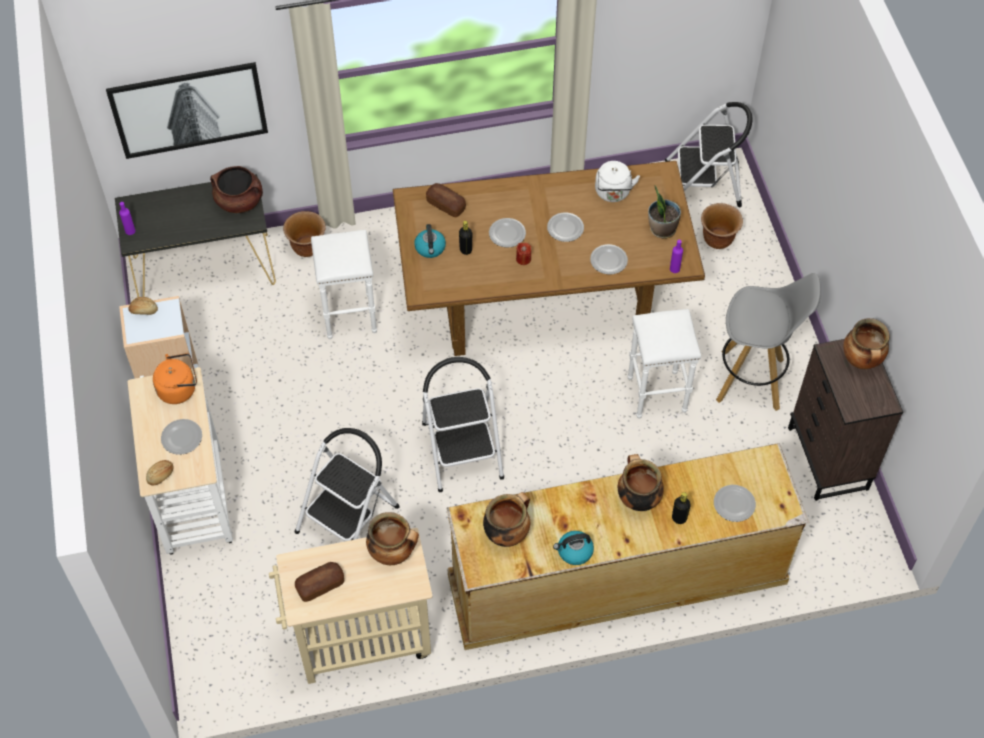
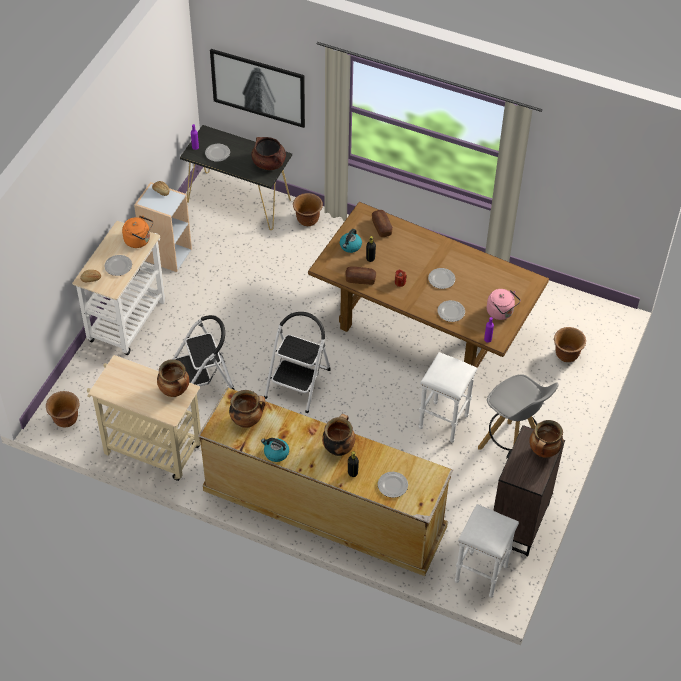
camera: 35 degrees right, 5 degrees down
bread [295,562,344,602] -> bread moved to [345,266,376,285]
white stool [311,230,377,339] -> white stool moved to [455,504,519,598]
plate [489,218,526,248] -> plate moved to [205,144,230,162]
white kettle [595,161,640,202] -> none
potted plant [648,186,681,239] -> pink kettle [487,289,521,320]
step ladder [665,102,753,207] -> none
none -> brown planter [46,391,80,427]

